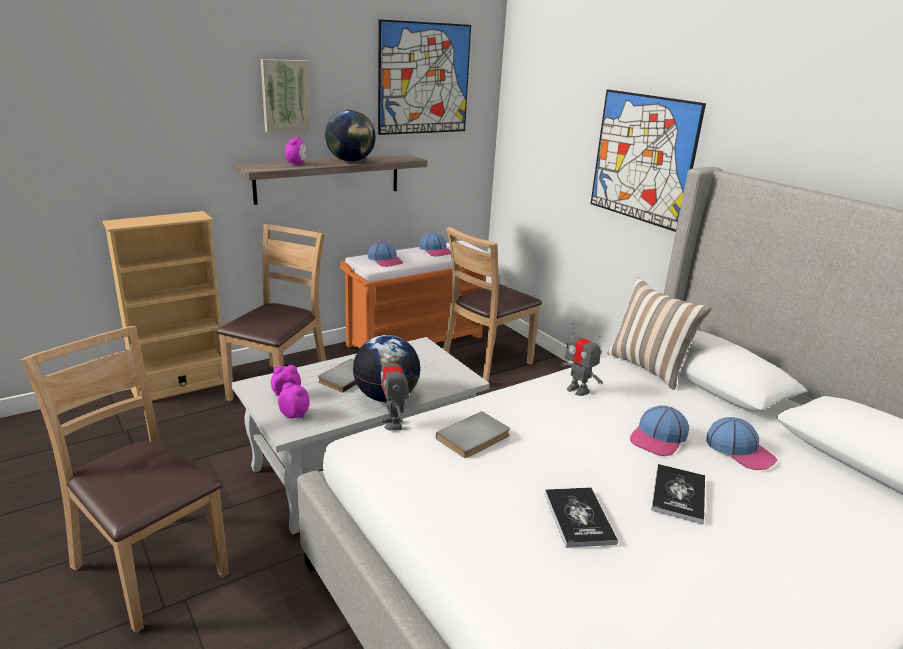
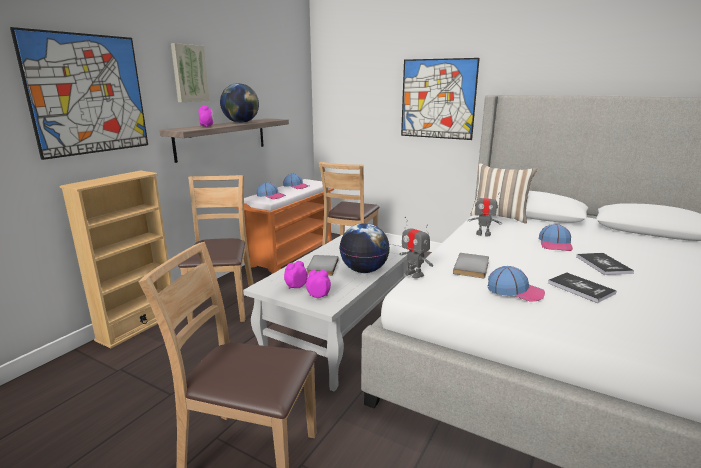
camera: 25 degrees left, 5 degrees down
picture [378,19,471,135] -> picture moved to [10,27,148,160]
cap [706,417,778,470] -> cap moved to [487,266,545,302]

